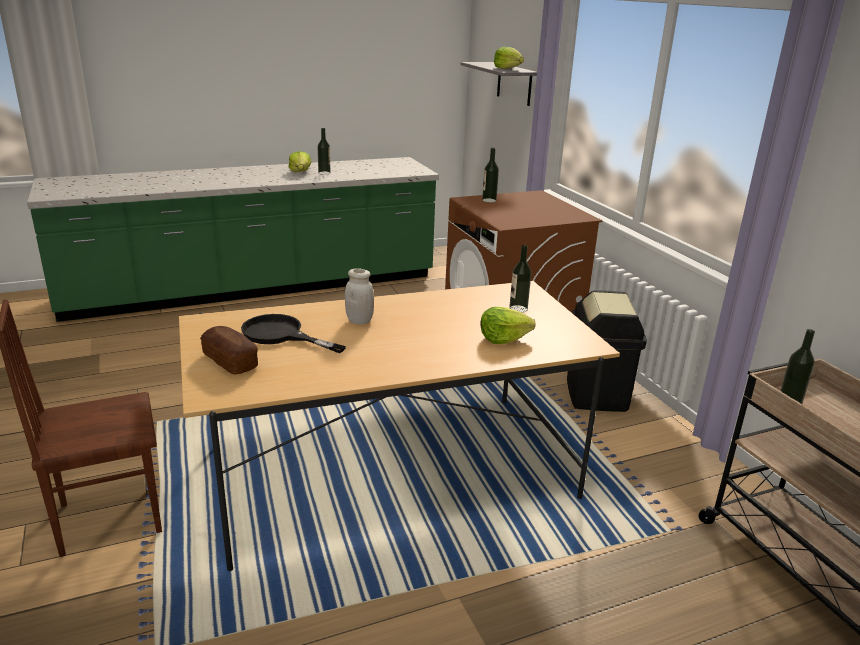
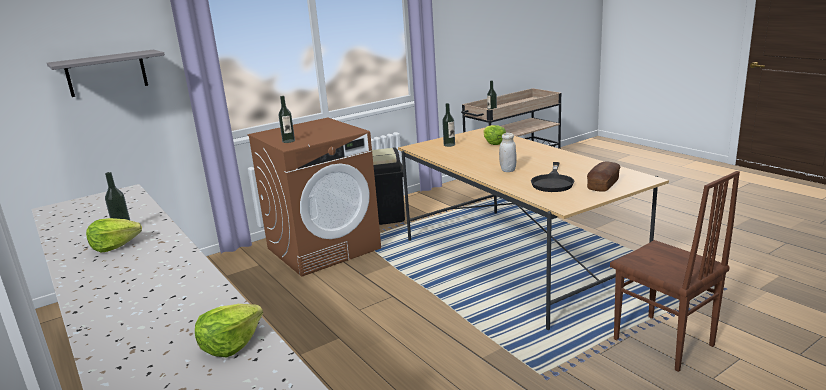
camera: 100 degrees left, 5 degrees down
lettuce [494,47,524,69] -> lettuce moved to [195,304,263,358]

